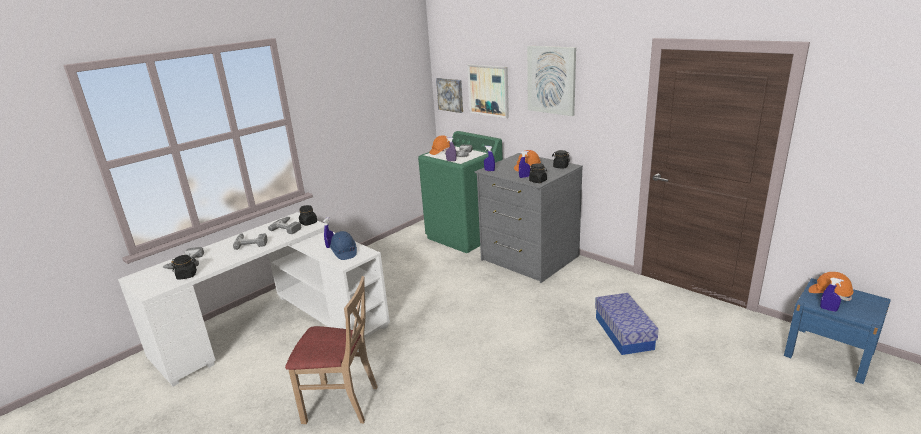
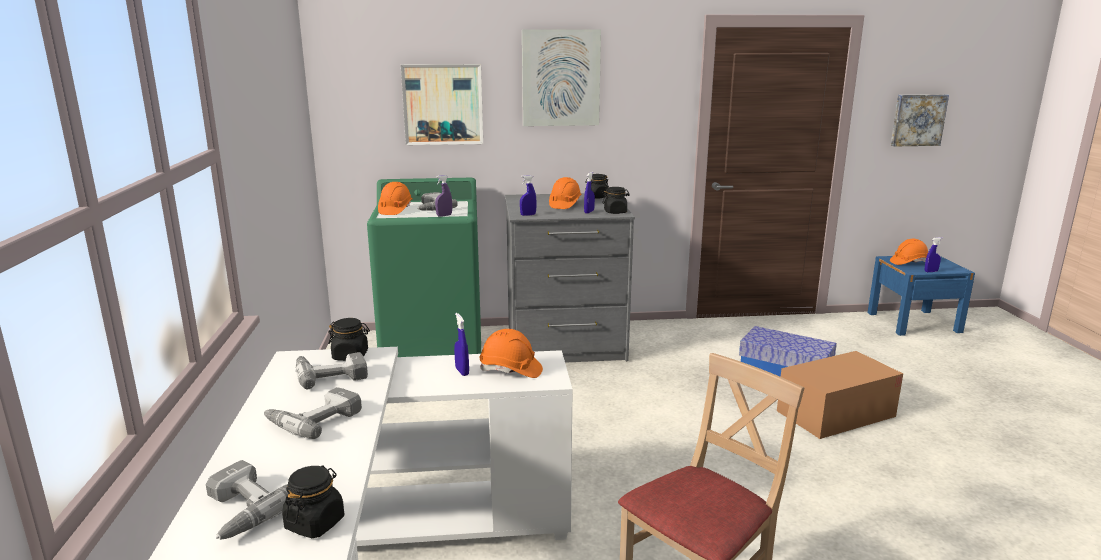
camera: 50 degrees left, 5 degrees down
blue hard hat [330,231,357,260] -> orange hard hat [480,329,543,378]
picture [436,78,463,113] -> picture moved to [891,94,949,146]
none -> cardboard box [777,351,903,439]

